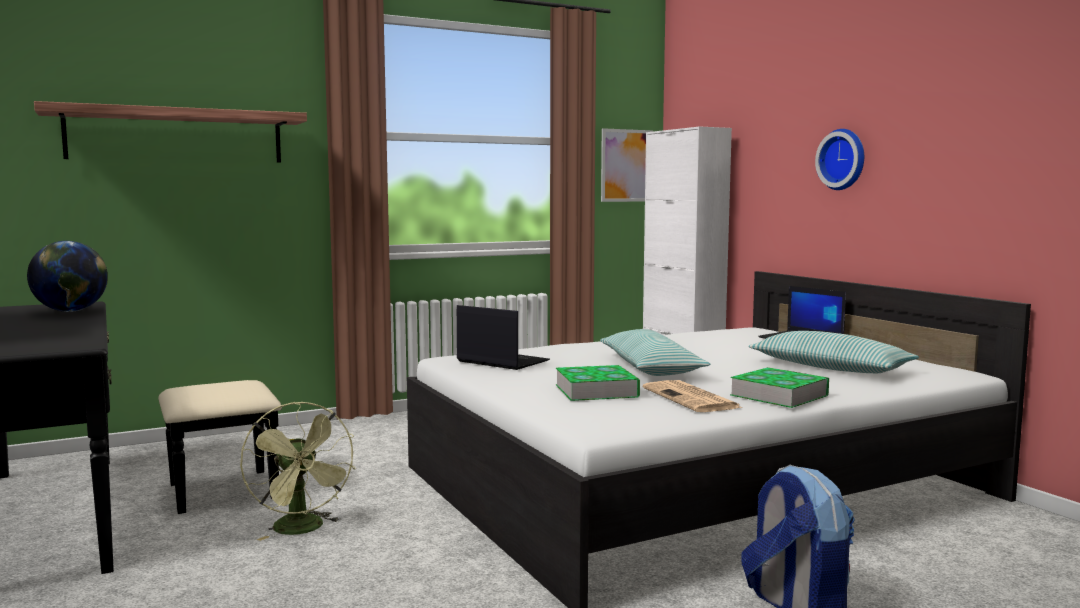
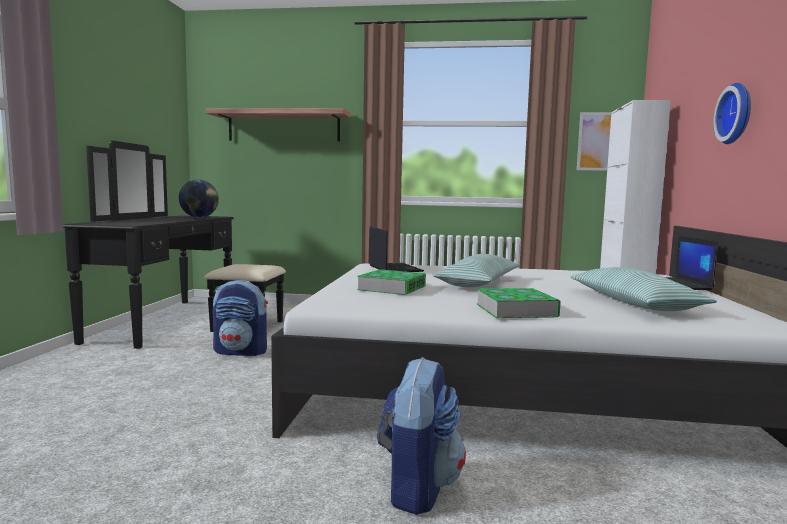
camera: 35 degrees right, 0 degrees up
green fan [240,402,356,541] -> backpack [213,280,268,356]
newspaper [643,380,742,412] -> none

